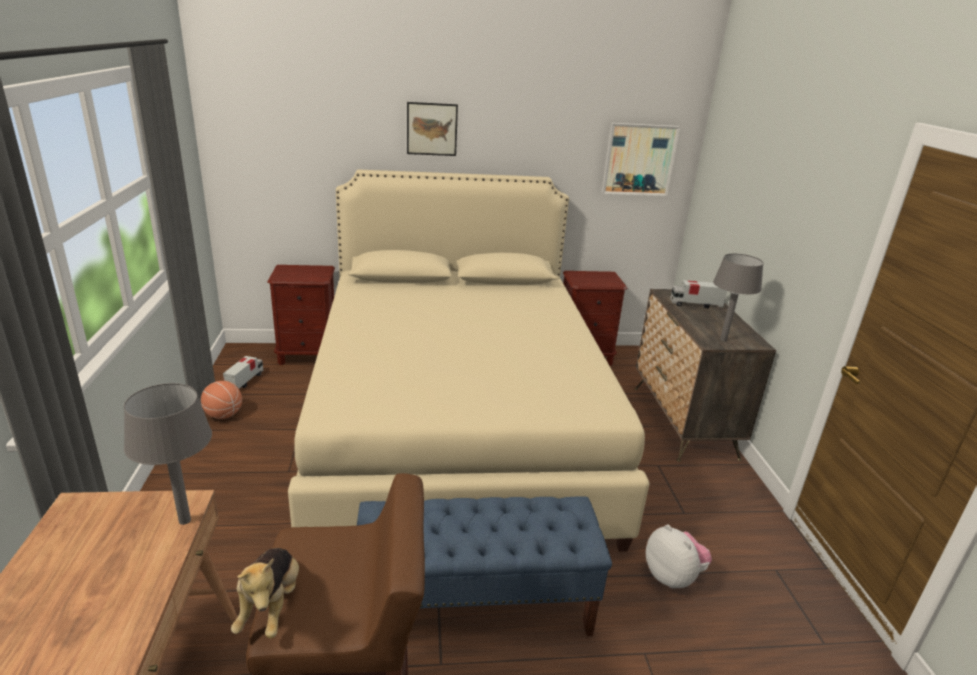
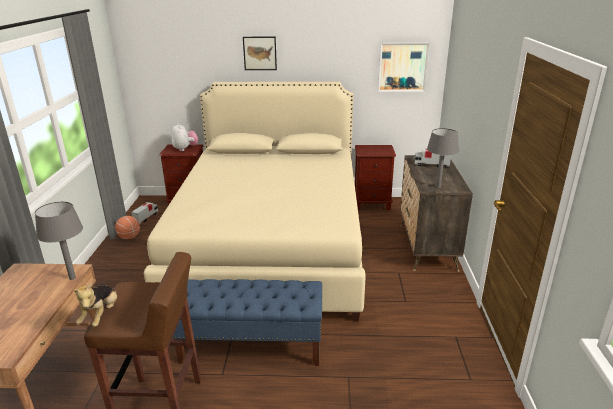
camera: 10 degrees right, 0 degrees up
plush toy [646,524,712,589] -> plush toy moved to [171,123,198,151]

